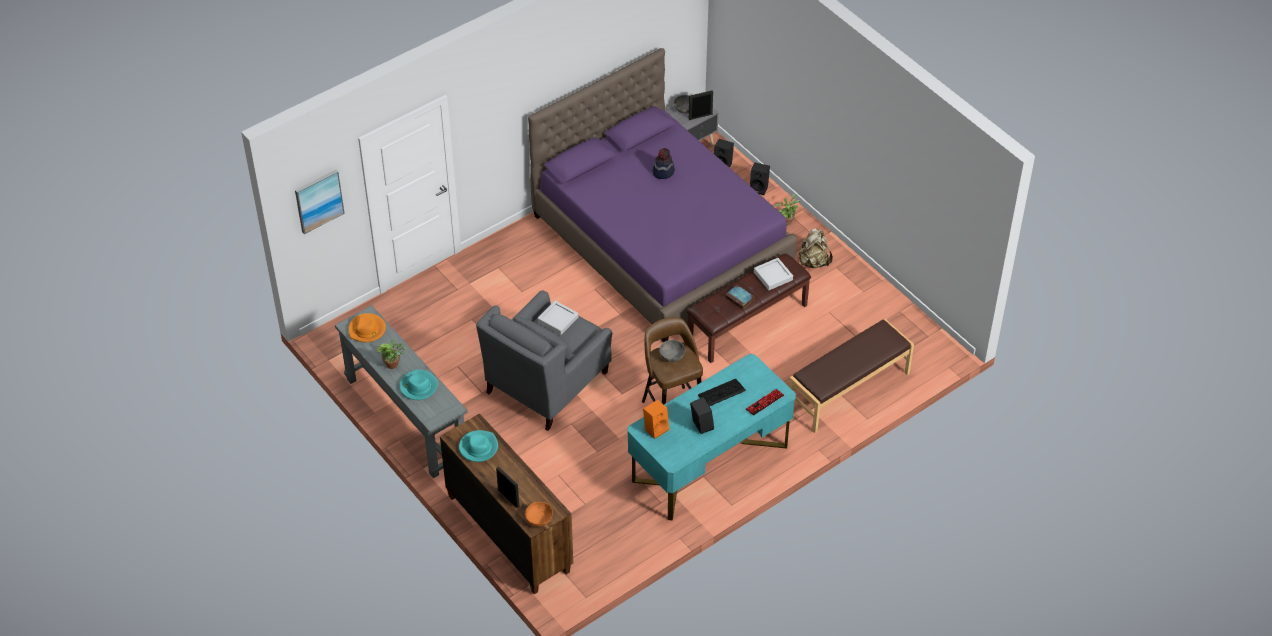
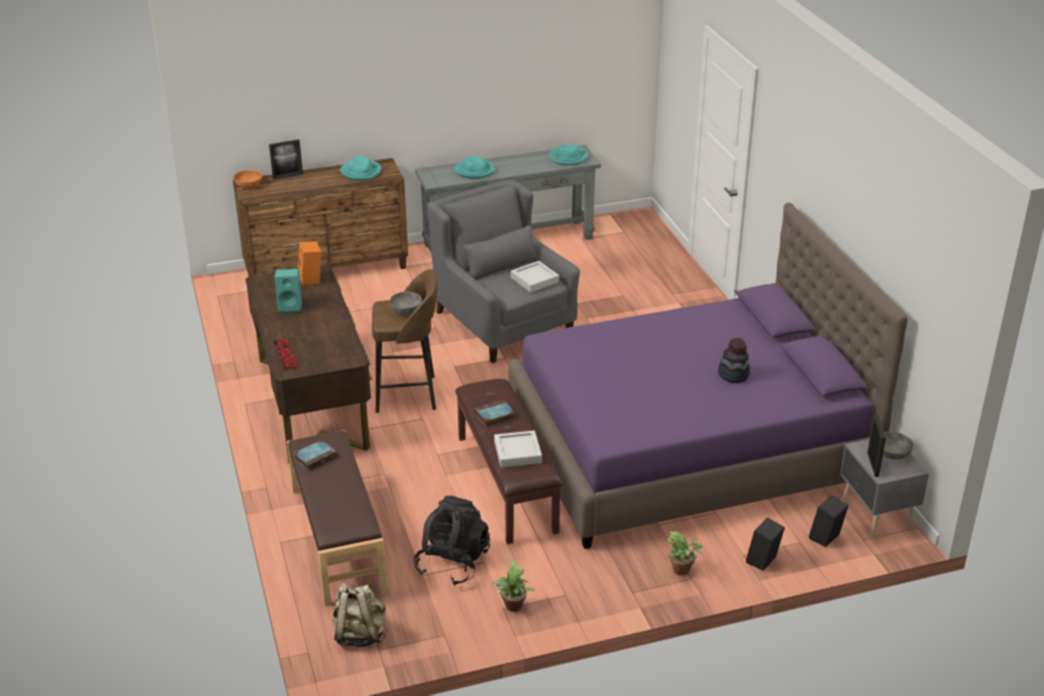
camera: 110 degrees right, 15 degrees down
picture [295,170,345,234] -> none
orange hat [348,313,386,342] -> turquoise hat [549,144,588,165]
potted plant [377,340,407,369] -> potted plant moved to [493,560,535,612]
turquoise desk [628,354,796,520] -> brown desk [245,264,372,463]
black speaker [690,397,714,434] -> turquoise speaker [274,269,302,314]
keyboard [698,379,746,406] -> none
beige backpack [799,228,833,268] -> beige backpack moved to [332,583,386,647]
none -> book [294,440,337,471]
none -> black backpack [414,496,490,585]

